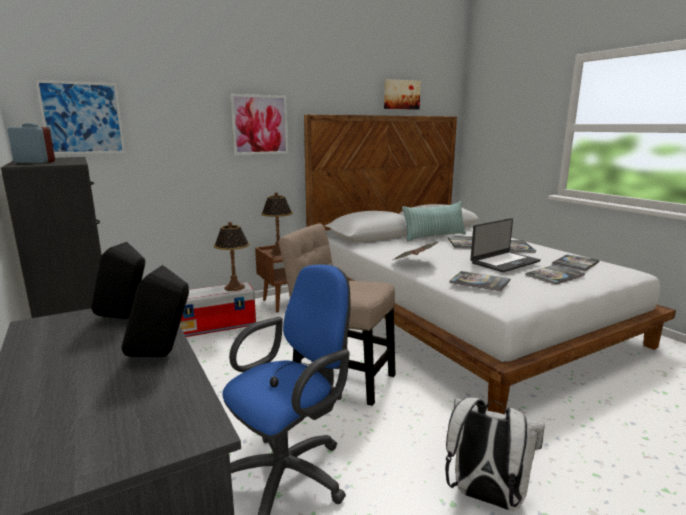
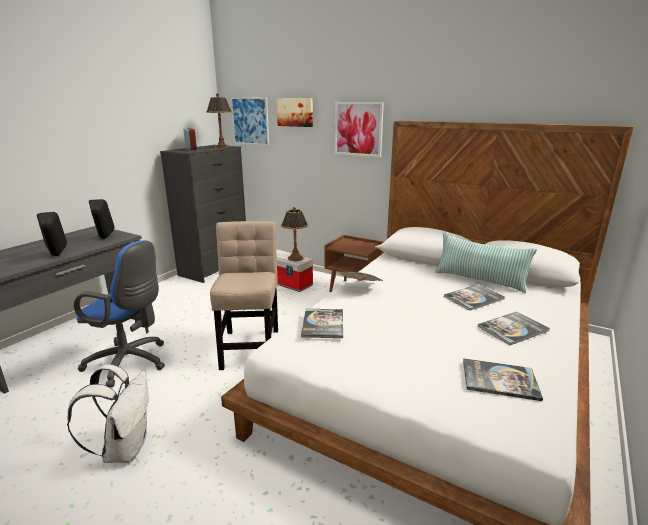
camera: 60 degrees right, 5 degrees up
table lamp [261,192,293,256] -> table lamp moved to [206,93,233,148]
picture [384,79,421,110] -> picture moved to [277,98,313,127]
laptop [471,218,541,272] -> none
book [525,265,585,285] -> none

